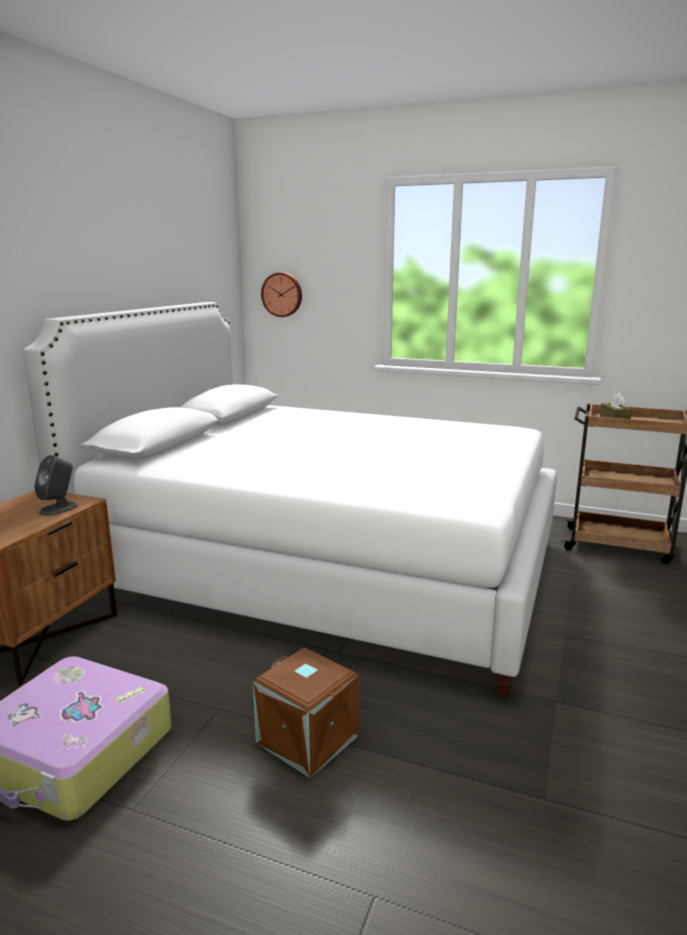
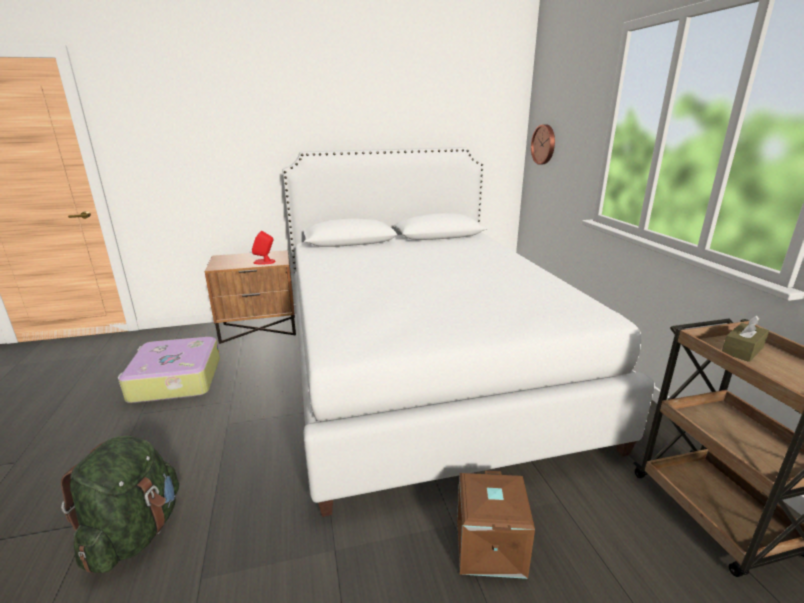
camera: 55 degrees right, 5 degrees up
grey speaker [34,455,78,516] -> red speaker [252,231,275,264]
brown storage box [253,647,359,778] -> brown storage box moved to [457,471,535,579]
none -> green backpack [61,436,179,573]

